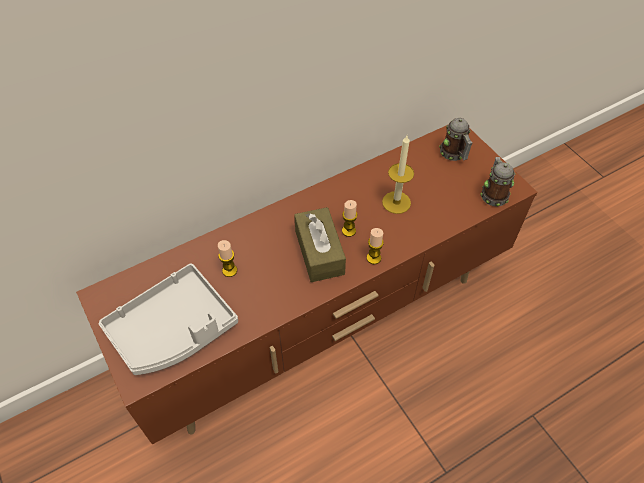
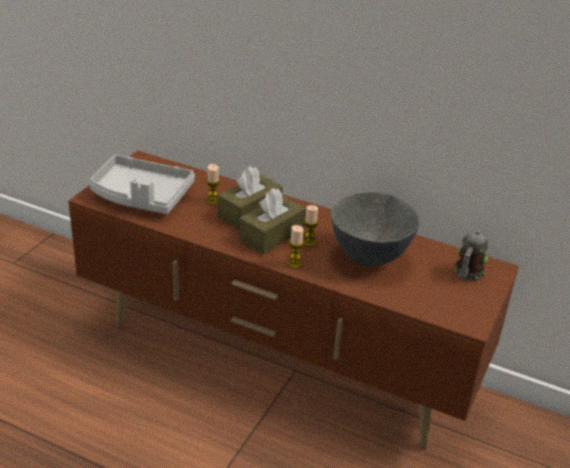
camera: 55 degrees right, 20 degrees down
candle [382,136,414,214] -> grey bowl [331,192,419,267]
mug [480,157,515,207] -> none
none -> brown tissue box [217,166,283,229]

